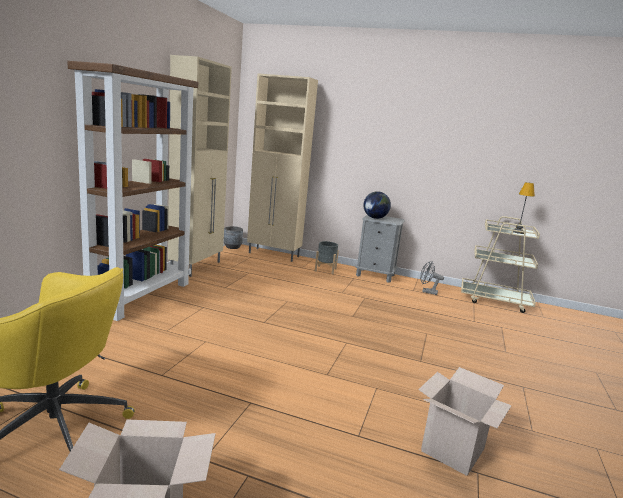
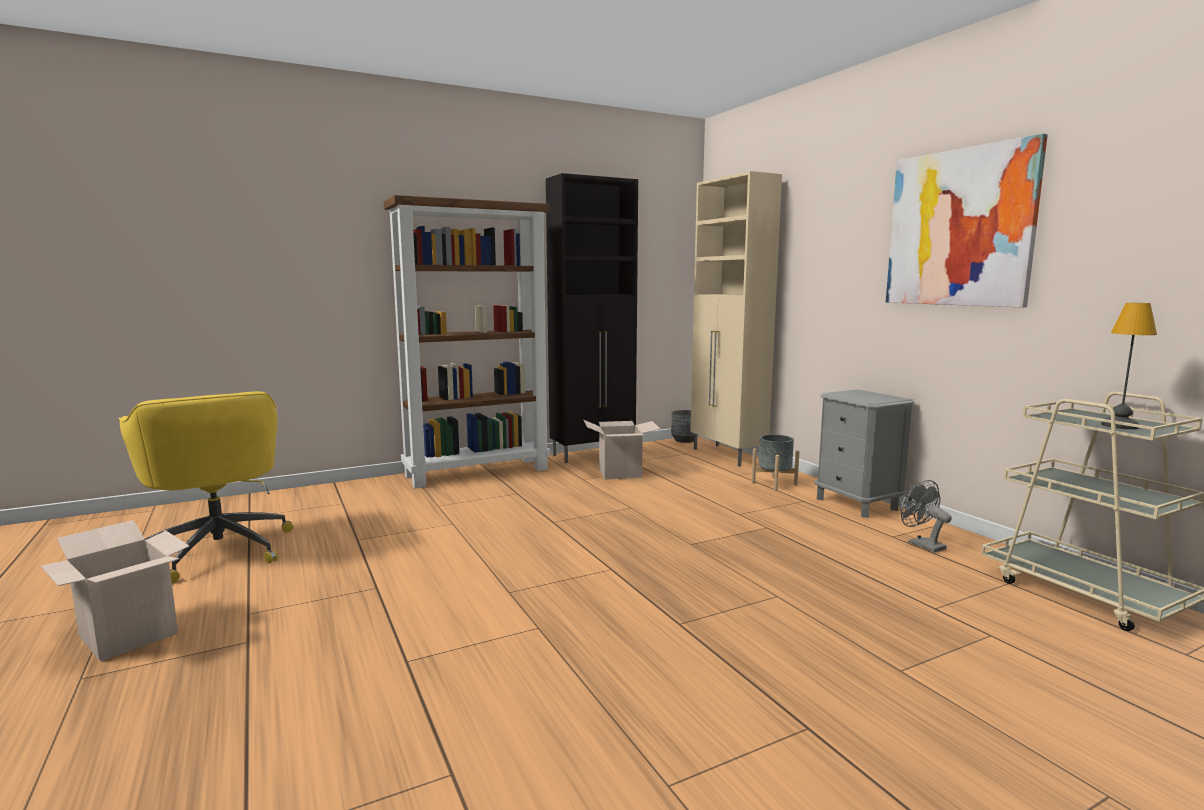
camera: 45 degrees right, 5 degrees down
beige cabinet [168,55,232,277] -> black cabinet [546,173,638,463]
globe [363,191,391,219] -> none
cardboard box [418,367,512,476] -> cardboard box moved to [583,420,660,480]
none -> picture [886,134,1048,308]

